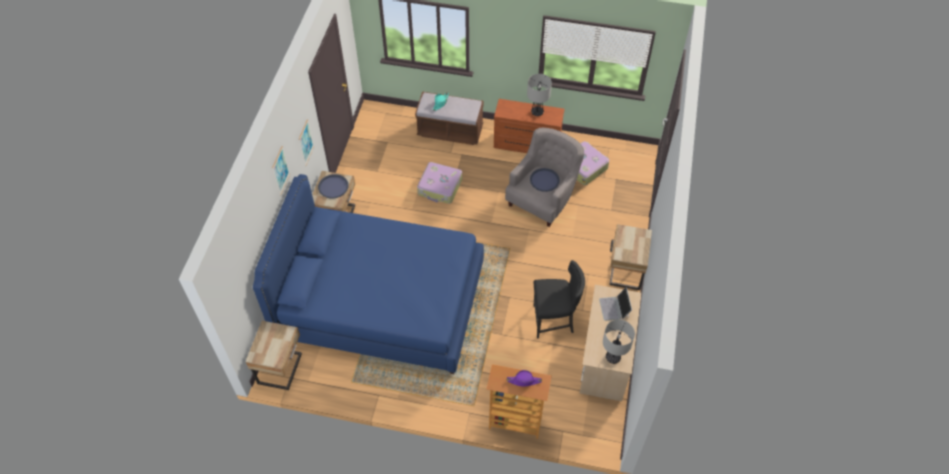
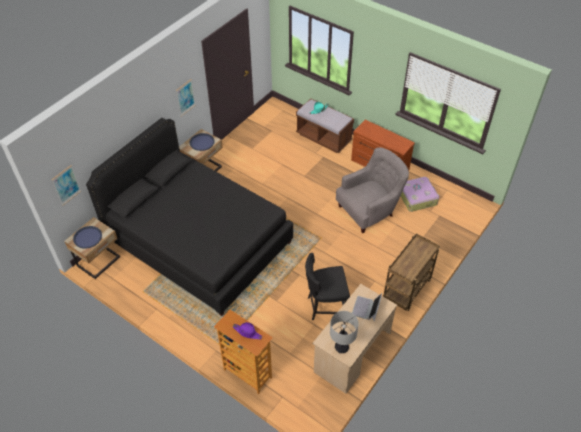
camera: 25 degrees right, 5 degrees down
blue bed [253,174,484,374] -> black bed [86,118,293,316]
picture [272,146,290,195] -> picture moved to [52,165,81,206]
suitcase [417,162,462,204] -> none
table lamp [527,74,552,116] -> none
blue tray [530,168,560,192] -> blue tray moved to [73,226,102,249]
black chair [534,260,585,338] -> black chair turned 150 degrees clockwise [305,253,350,320]
beige nightstand [609,224,652,290] -> brown cart [383,233,440,311]

